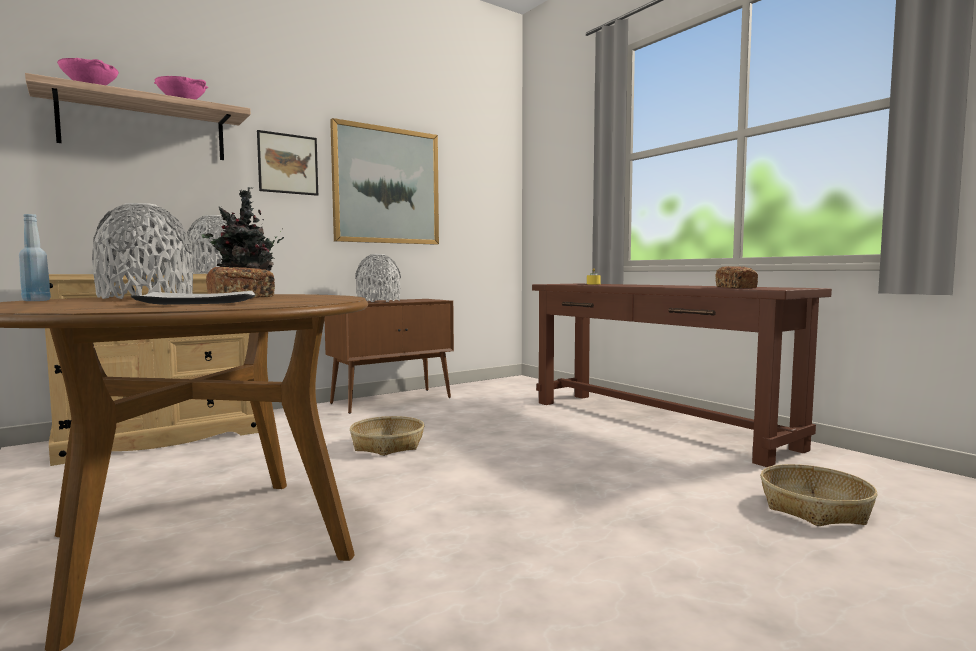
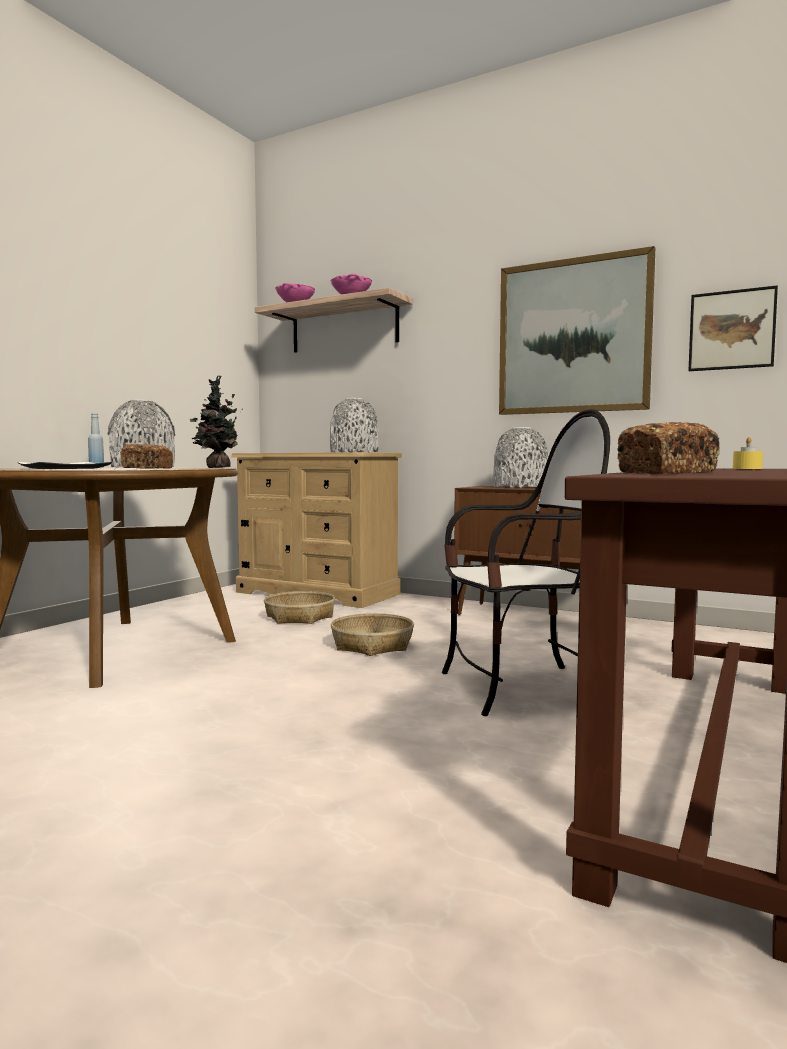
camera: 65 degrees right, 0 degrees up
picture [257,130,318,196] -> picture moved to [688,285,778,371]
basket [760,464,877,526] -> basket moved to [264,591,335,624]
none -> chair [442,409,610,716]

